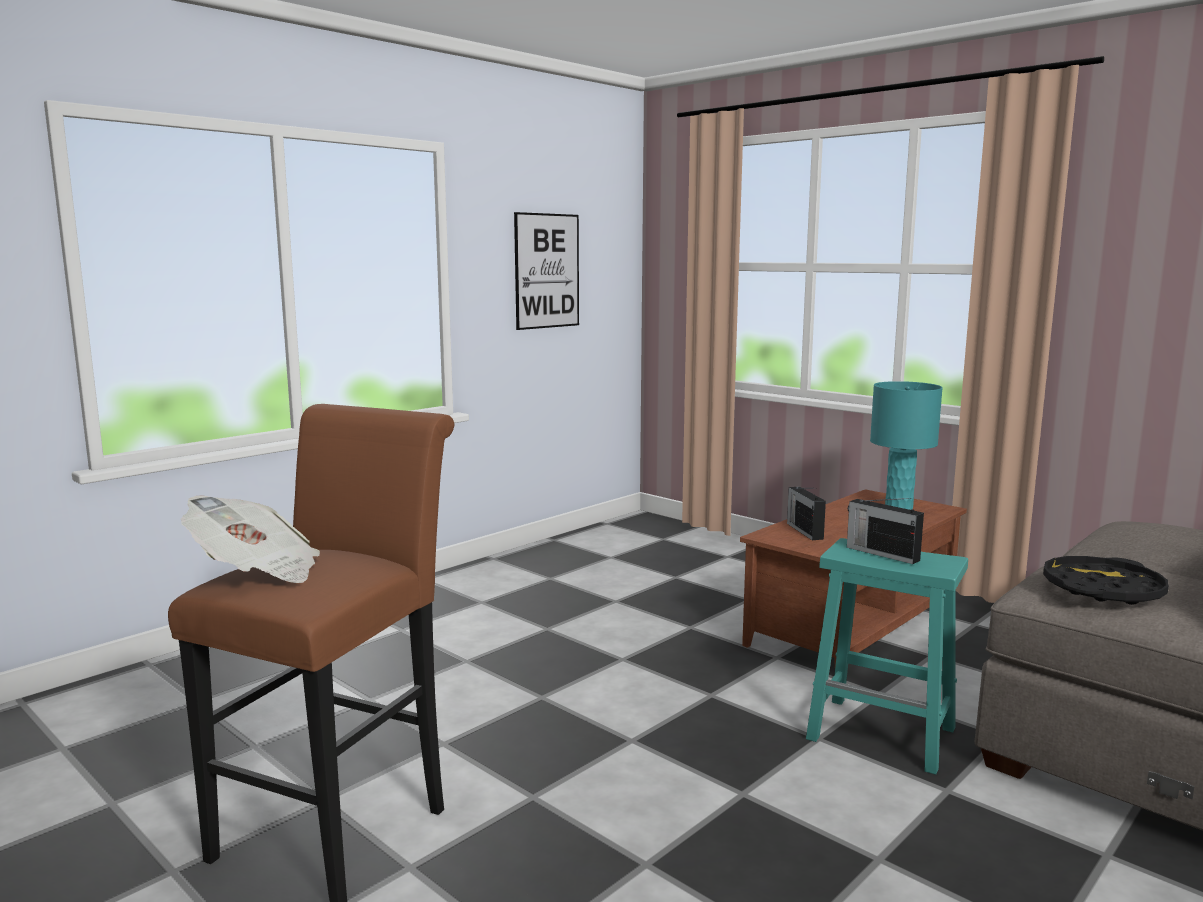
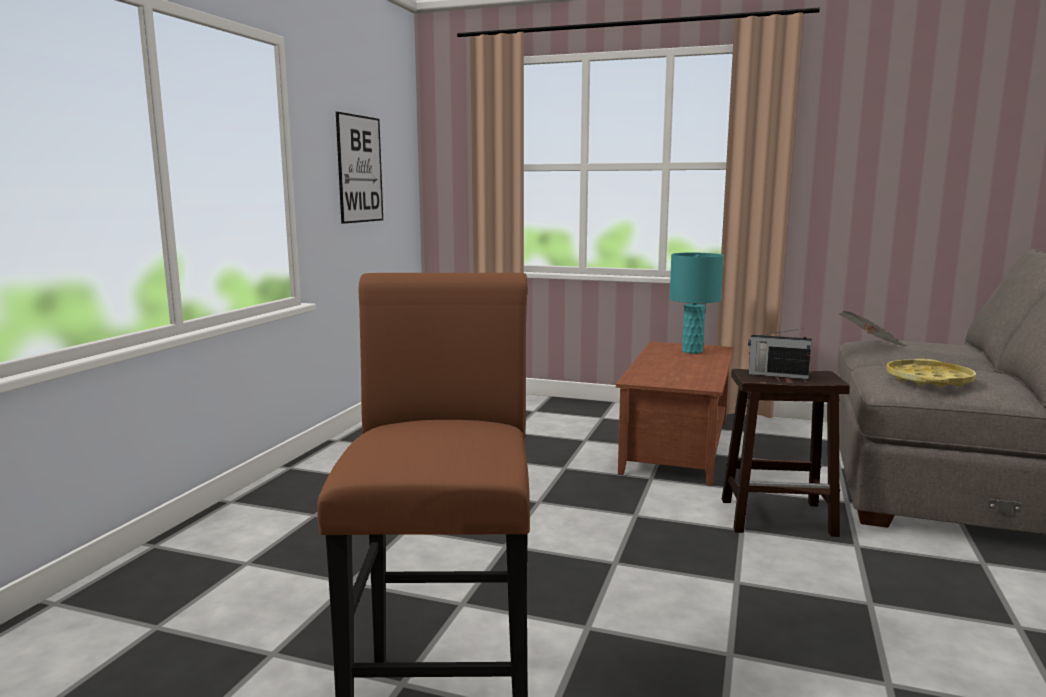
camera: 25 degrees left, 0 degrees up
newspaper [181,495,320,583] -> newspaper moved to [839,311,907,346]
radio [787,487,826,540] -> none
turquoise stool [806,538,968,775] -> brown stool [722,369,850,537]
black tray [1043,556,1169,605] -> yellow tray [886,359,976,387]

